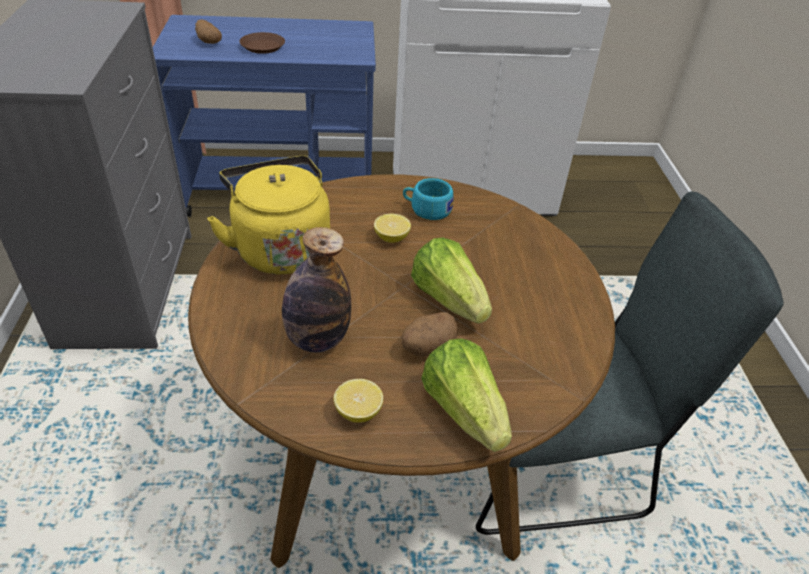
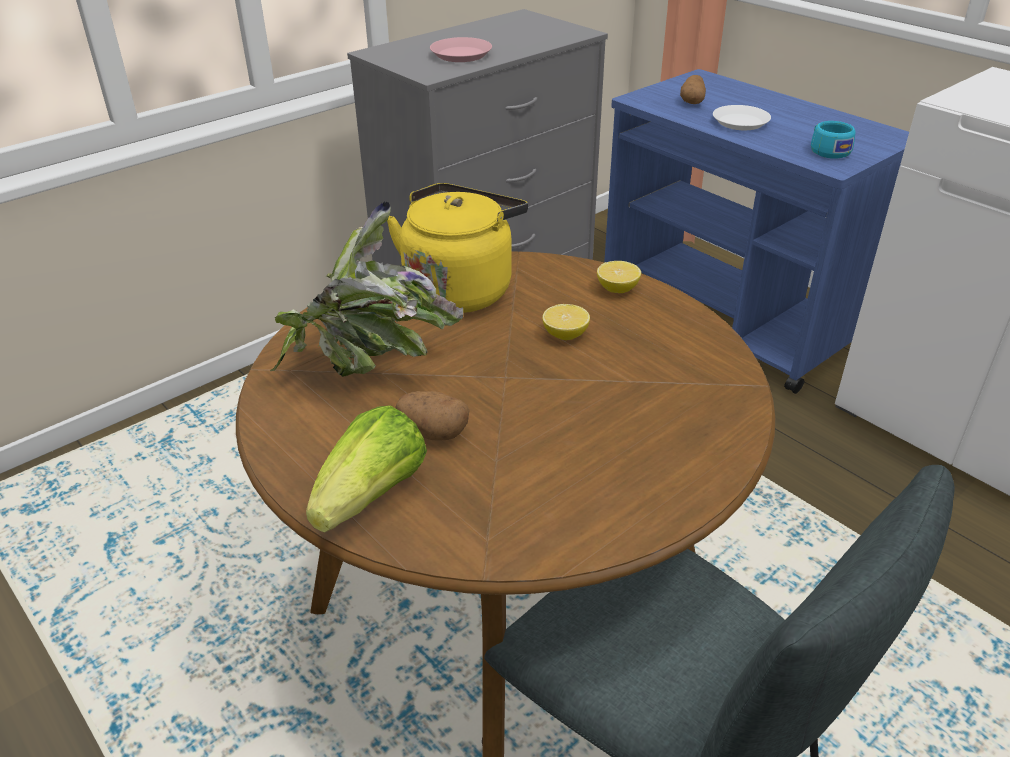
camera: 55 degrees right, 5 degrees down
brown plate [240,32,285,54] -> white plate [713,105,771,130]
bottle [282,227,351,352] -> potted plant [270,202,463,377]
lemon [334,379,383,423] -> lemon moved to [597,261,641,293]
turquoise cup [403,178,453,220] -> turquoise cup moved to [811,121,855,159]
lettuce [411,238,492,324] -> none
none -> pink plate [430,37,492,62]

